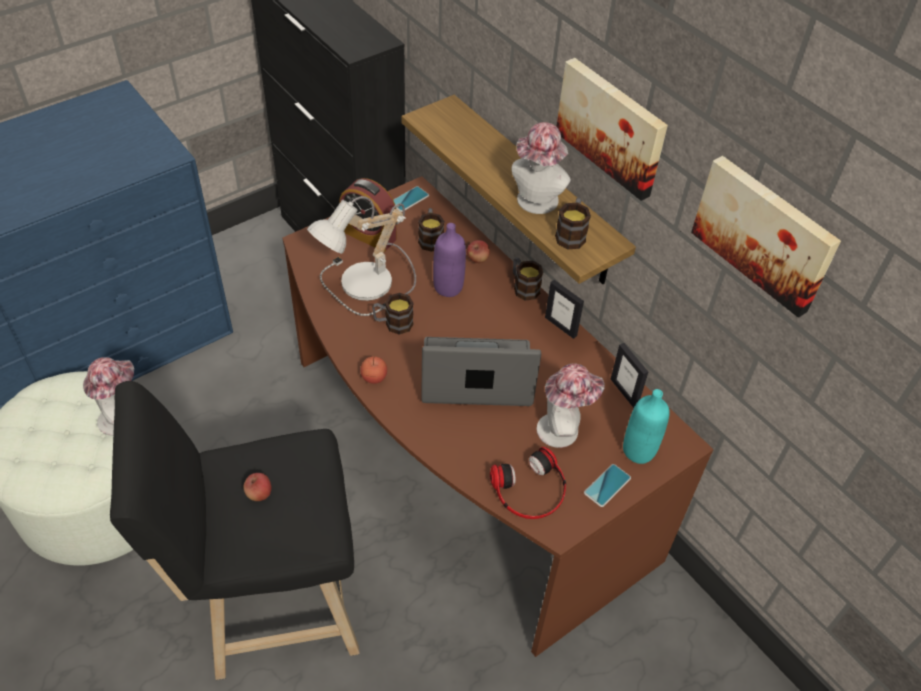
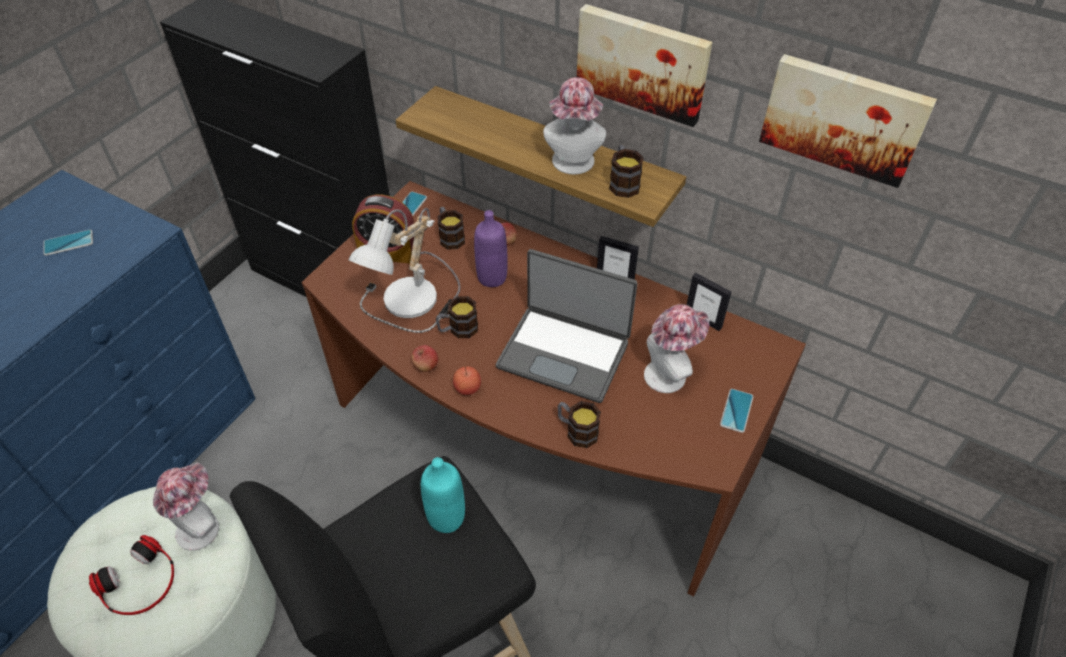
camera: 20 degrees left, 0 degrees up
apple [243,473,272,501] -> apple moved to [412,345,438,372]
laptop [421,337,541,406] -> laptop turned 135 degrees counterclockwise [496,249,638,403]
headphones [490,447,566,519] -> headphones moved to [89,535,174,615]
mug [513,257,543,301] -> mug moved to [557,401,601,448]
turquoise bottle [623,389,670,464] -> turquoise bottle moved to [421,457,465,533]
none -> phone [43,230,93,256]

